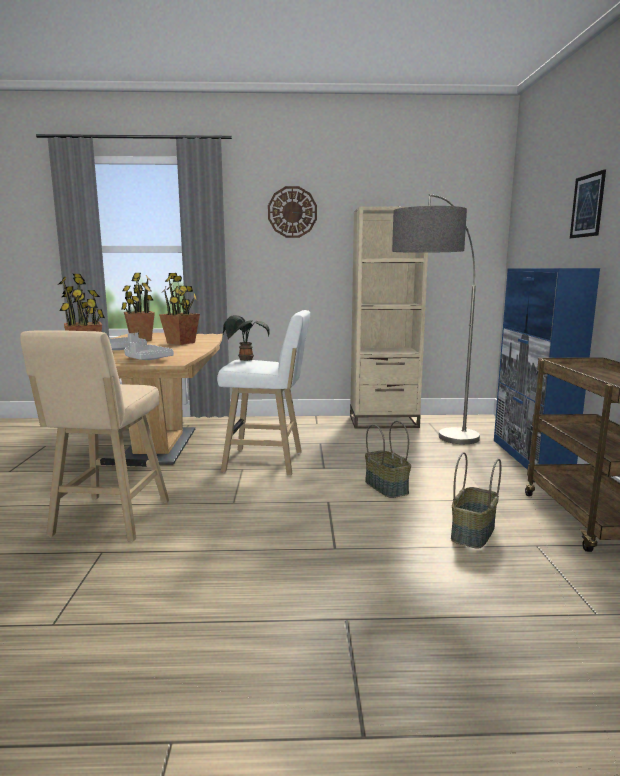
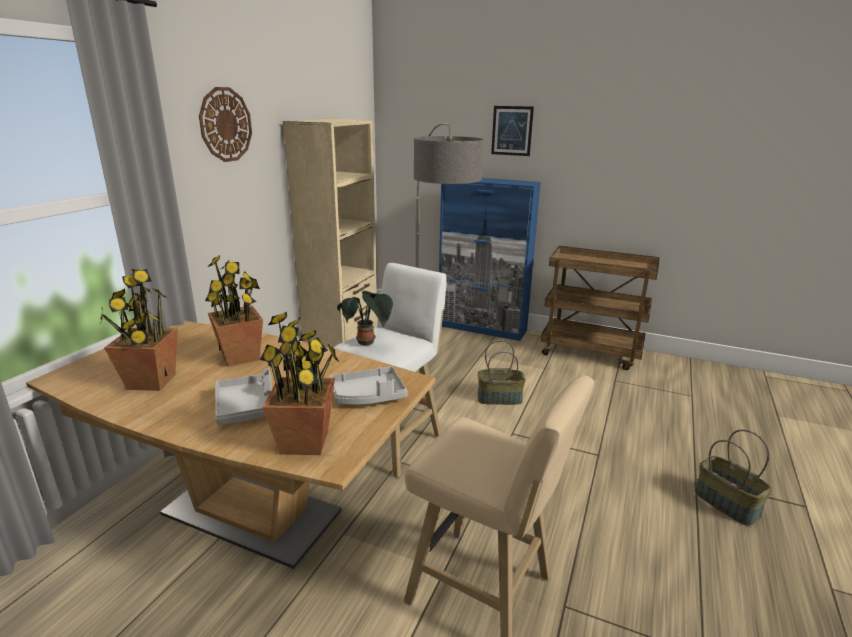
camera: 65 degrees left, 10 degrees up
basket [451,452,501,549] -> basket moved to [695,429,772,526]

